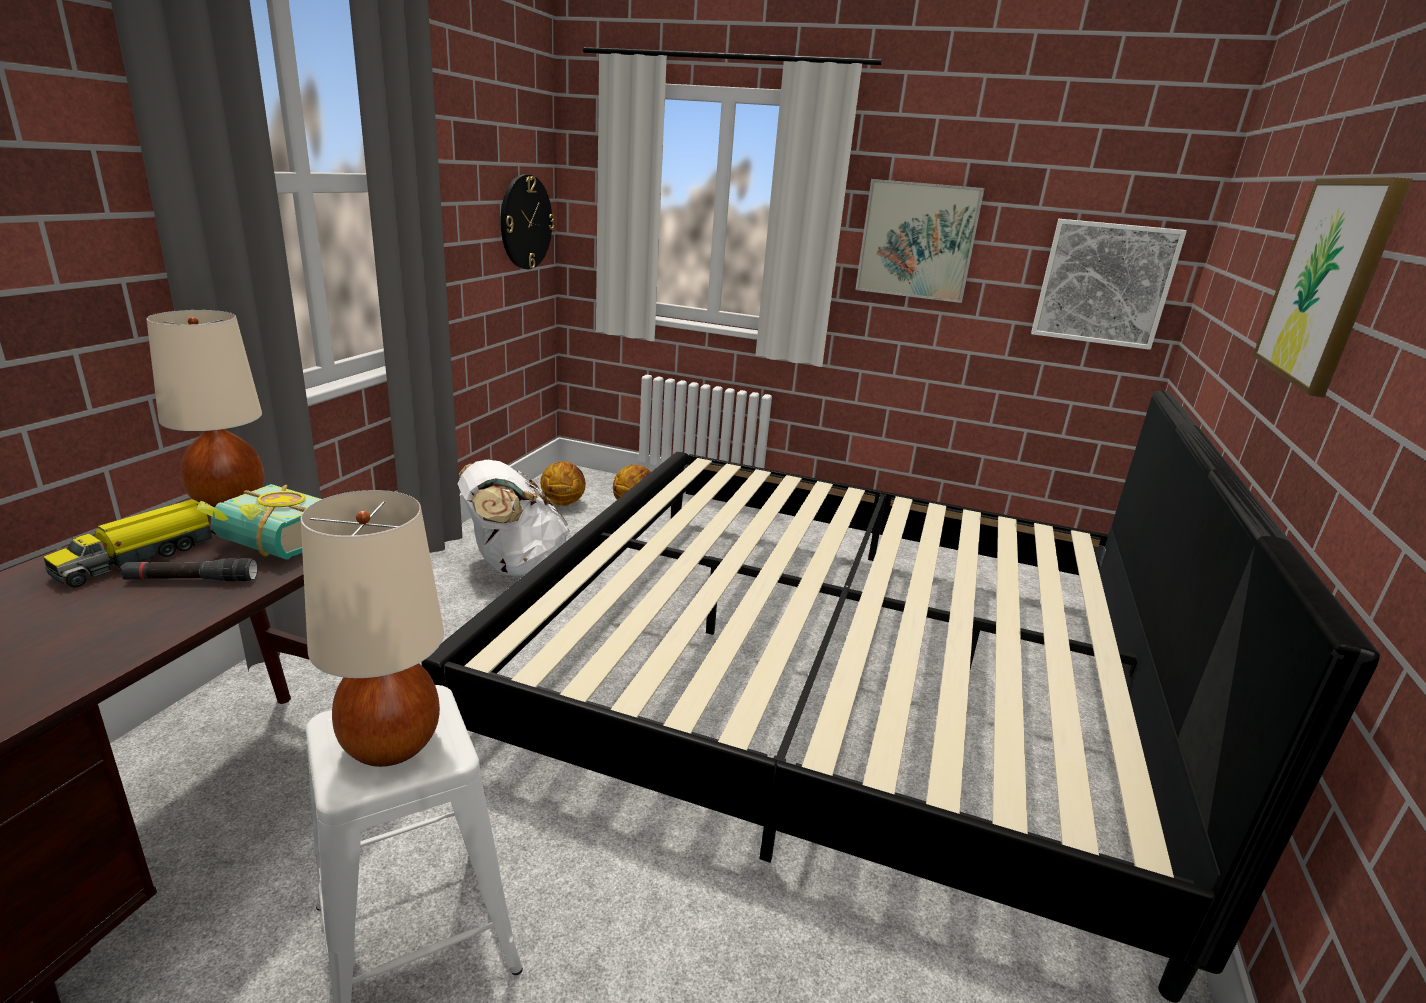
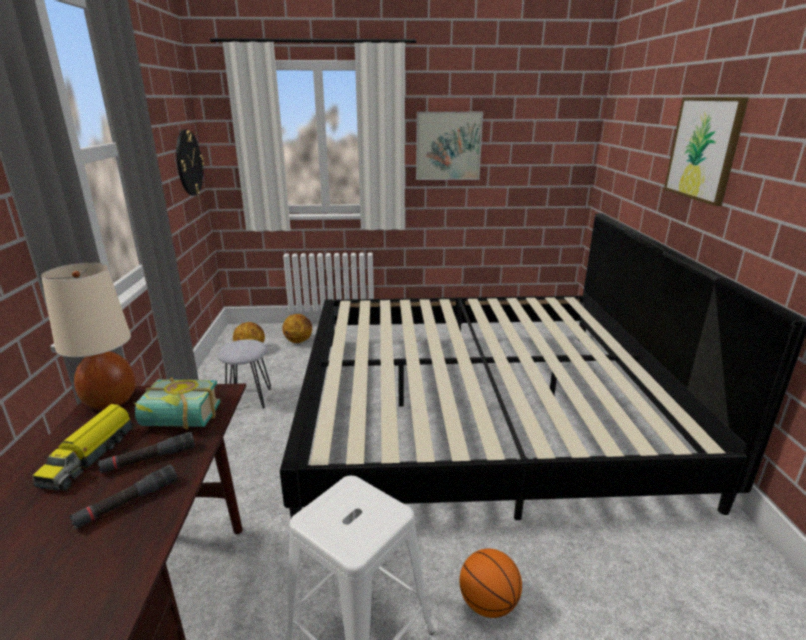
camera: 20 degrees left, 0 degrees up
beige table lamp [301,490,444,767] -> none
white backpack [457,460,570,576] -> grey stool [217,339,271,409]
picture [1031,219,1187,350] -> none
none -> black flashlight [69,464,177,529]
none -> basketball [460,549,522,618]

